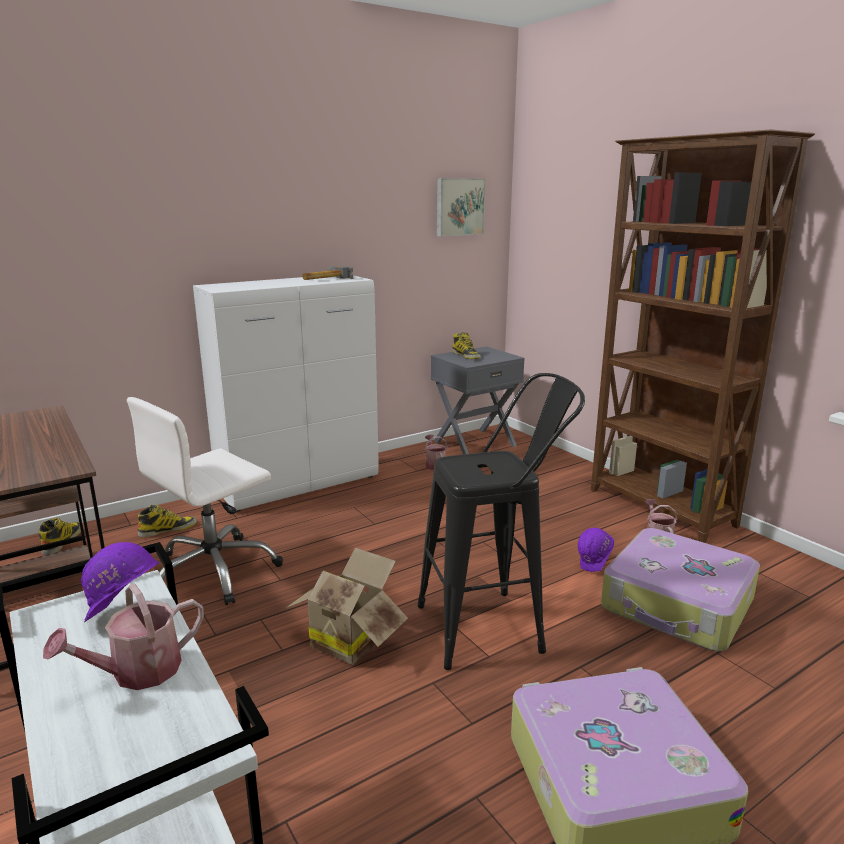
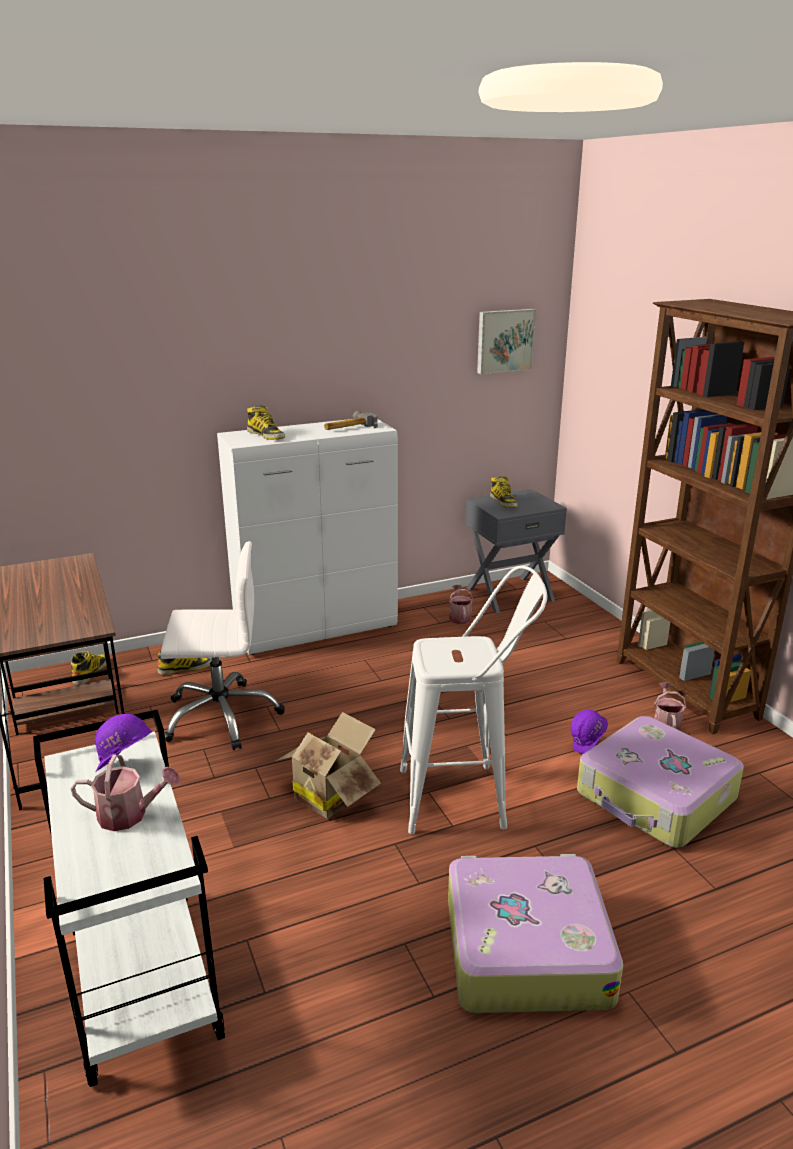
camera: 10 degrees right, 5 degrees up
watering can [43,584,204,690] -> watering can turned 150 degrees counterclockwise [71,755,180,831]
white office chair [127,397,283,605] -> white office chair turned 150 degrees counterclockwise [160,541,285,750]
black stool [418,373,585,670] -> white stool [400,566,547,834]
none -> boot [247,405,285,440]

